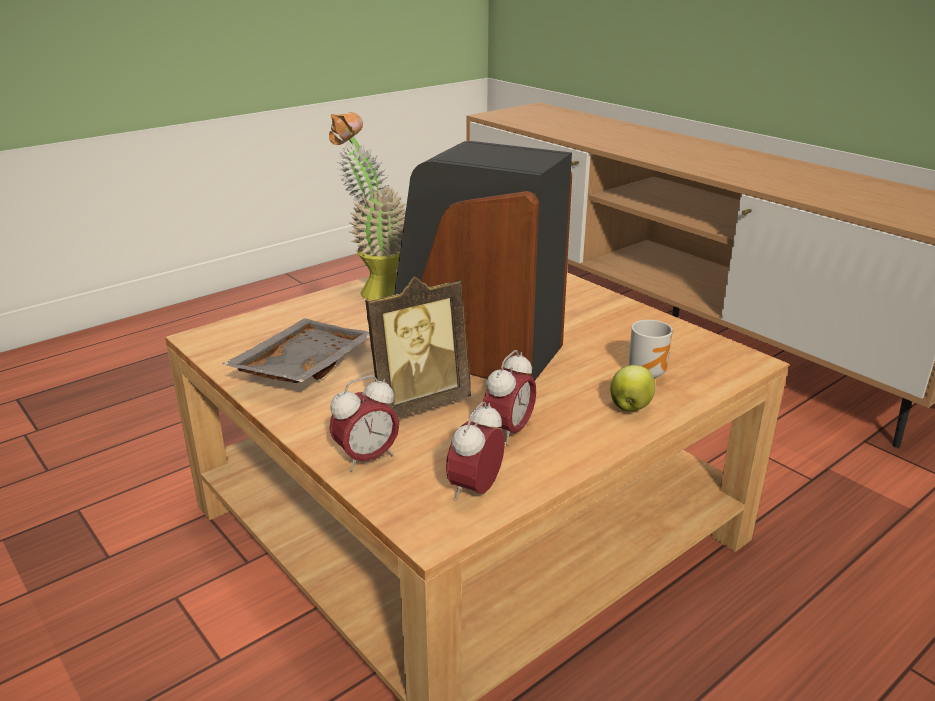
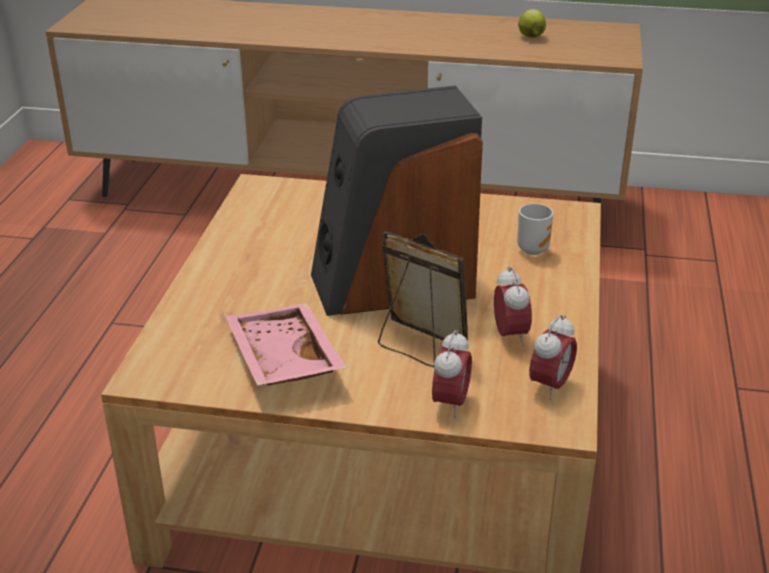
camera: 40 degrees left, 5 degrees up
grey tray [223,318,370,383] -> pink tray [226,303,347,386]
potted plant [329,112,407,301] -> none
picture frame [365,276,471,418] -> picture frame turned 75 degrees counterclockwise [378,231,468,367]
alarm clock [446,401,505,501] -> alarm clock turned 135 degrees counterclockwise [529,314,577,400]
apple [610,365,655,411] -> apple moved to [518,9,546,38]

